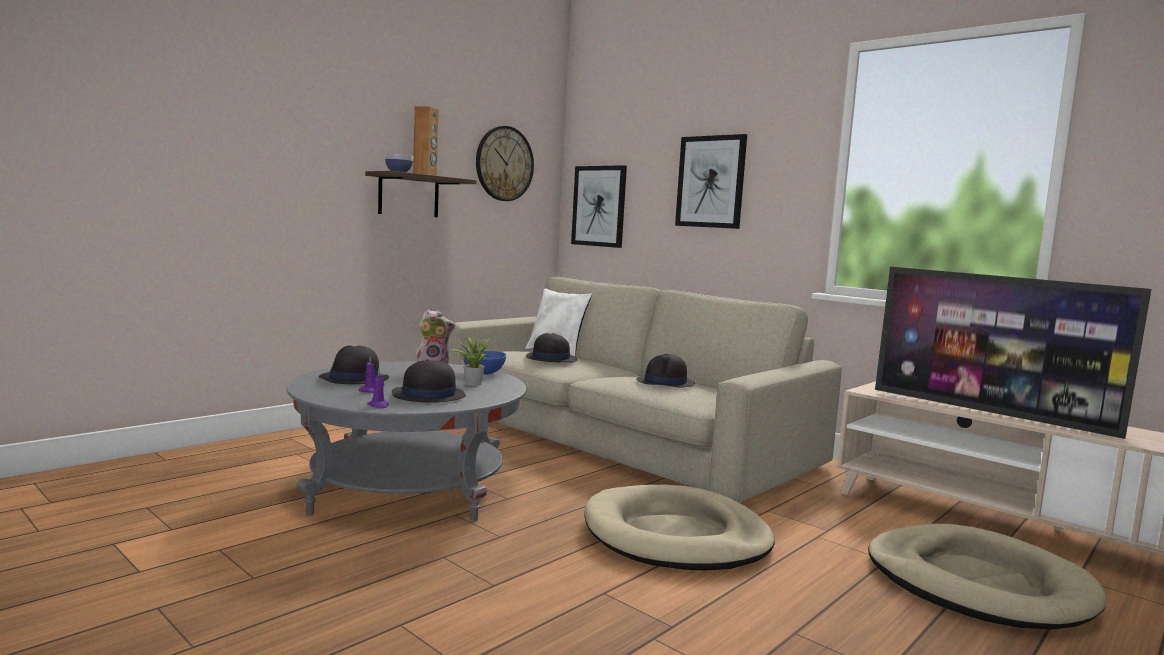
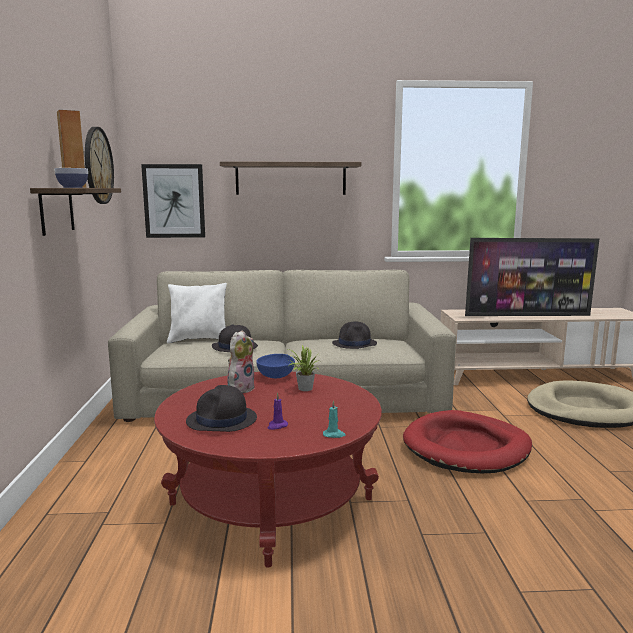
camera: 45 degrees left, 5 degrees up
grey coffee table [286,362,526,521] -> red coffee table [154,372,382,568]
purple candle [367,368,389,408] -> turquoise candle [323,400,345,438]
black hat [392,359,466,402] -> none
beige dog bed [585,485,775,571] -> red dog bed [403,410,532,473]
picture [675,134,747,229] -> shelf [220,162,361,195]

